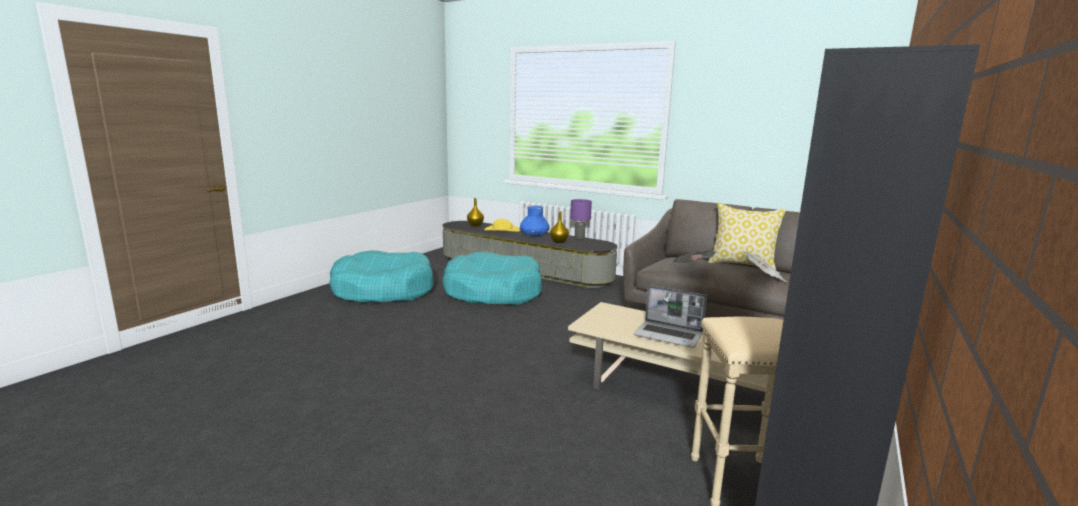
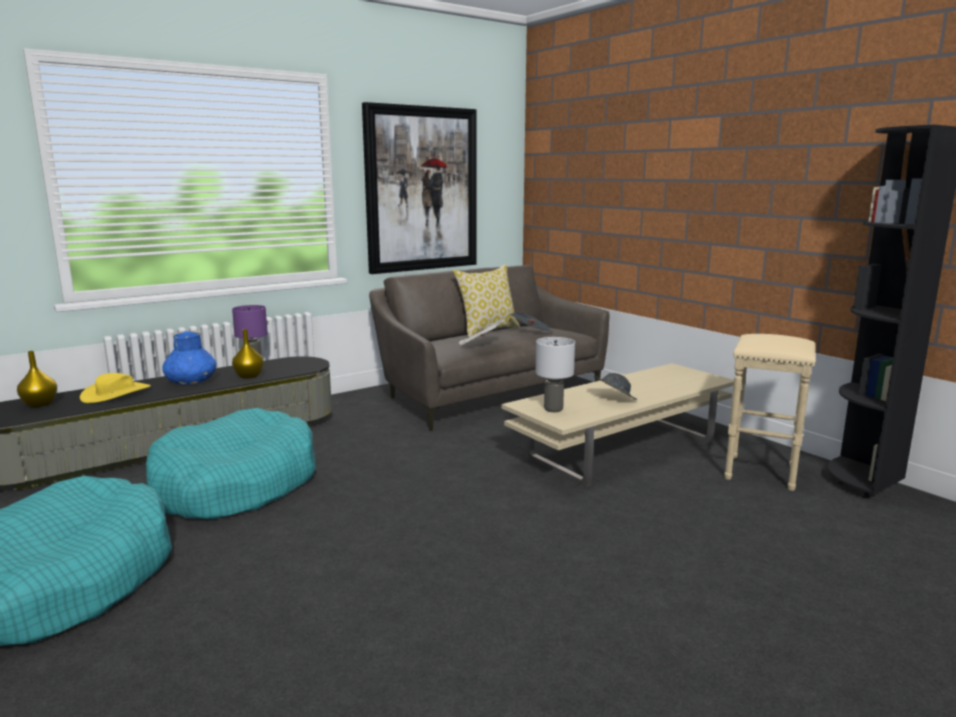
camera: 65 degrees left, 0 degrees up
laptop [634,285,707,348] -> grey hat [594,373,637,400]
none -> picture [362,102,477,274]
none -> white table lamp [536,337,575,412]

